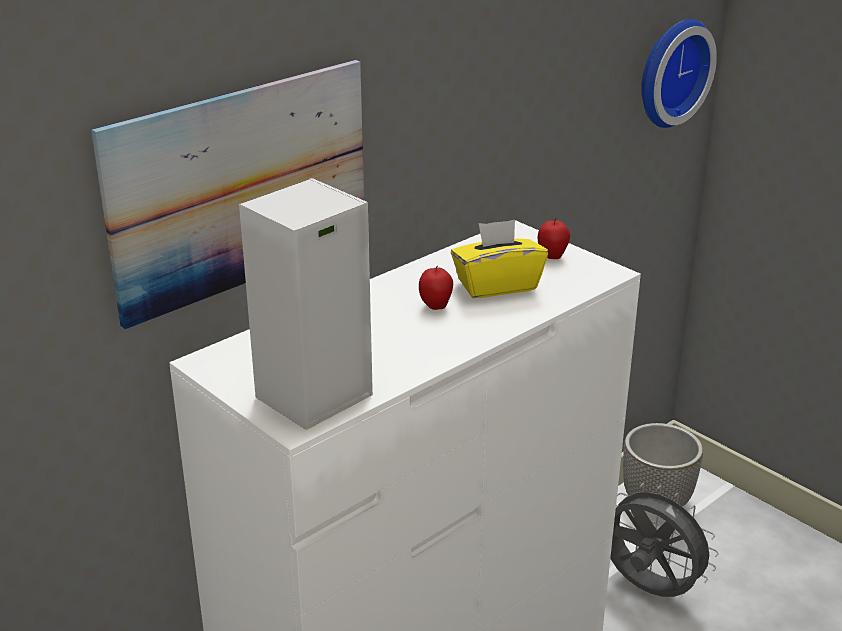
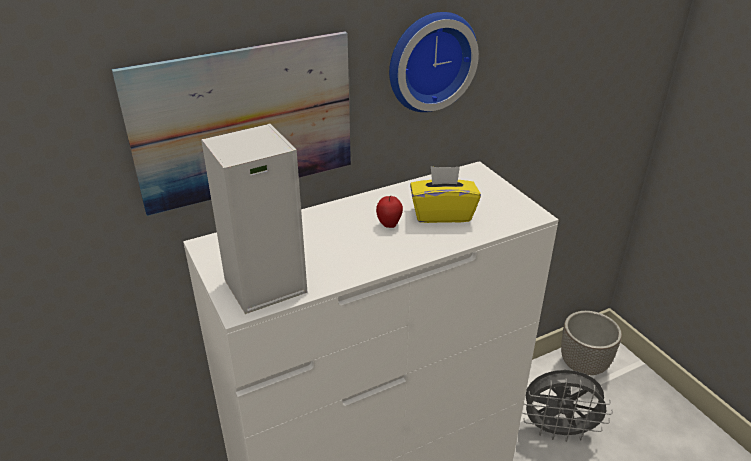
camera: 15 degrees right, 5 degrees up
apple [538,218,570,259] -> none
grey fan [610,483,719,597] -> grey fan turned 135 degrees clockwise [522,370,613,442]
wall clock [641,19,717,128] -> wall clock moved to [389,12,479,112]

